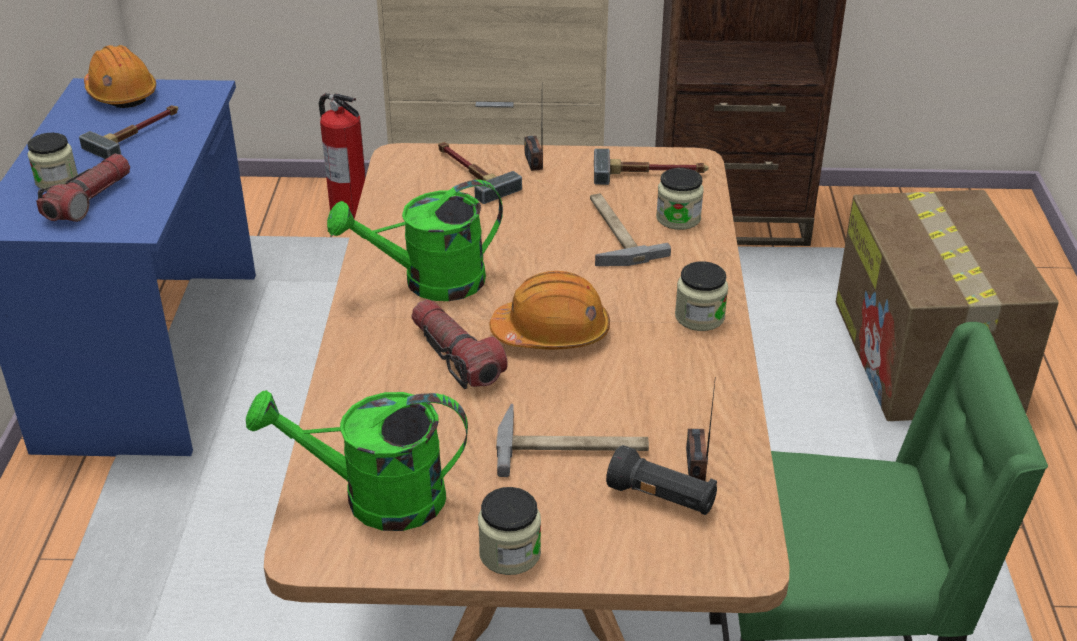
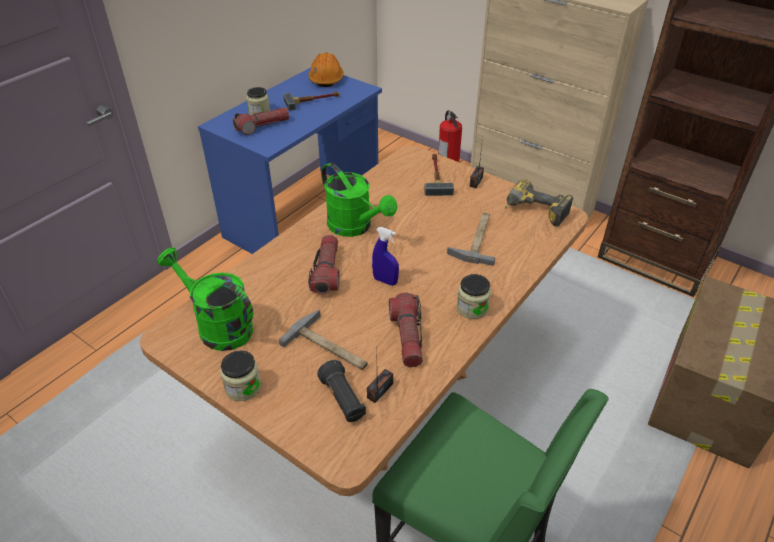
camera: 35 degrees right, 5 degrees up
green watering can [327,180,503,301] -> green watering can turned 150 degrees counterclockwise [321,163,397,237]
orange hard hat [489,271,610,350] -> blue spray bottle [372,227,399,286]
hammer [594,148,708,185] -> power drill [505,179,573,227]
jar [656,168,704,230] -> none
none -> flashlight [389,293,423,368]

